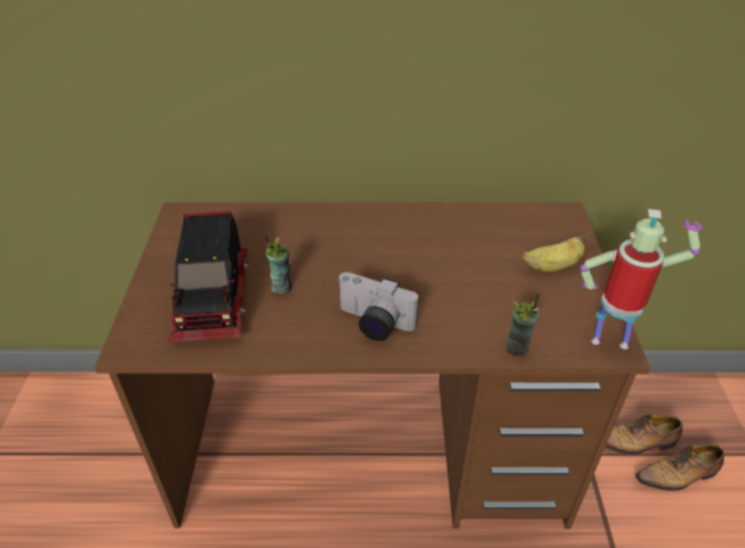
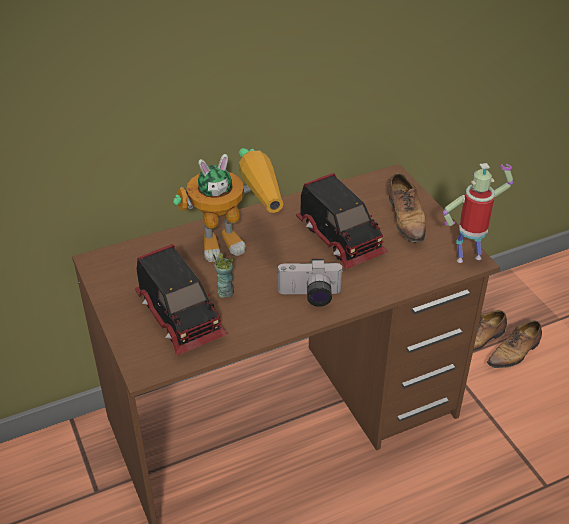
camera: 25 degrees left, 0 degrees up
cup [506,294,539,356] -> none
banana [522,235,588,272] -> shoe [388,173,426,246]
none -> toy robot [173,148,283,262]
none -> toy truck [296,173,388,269]

